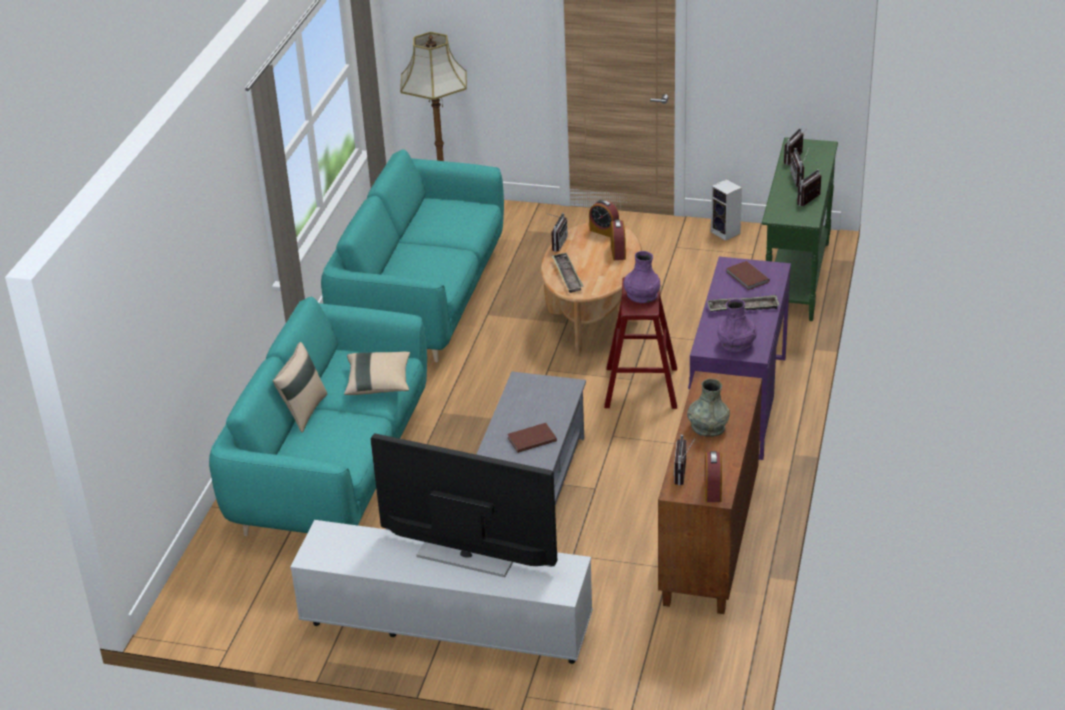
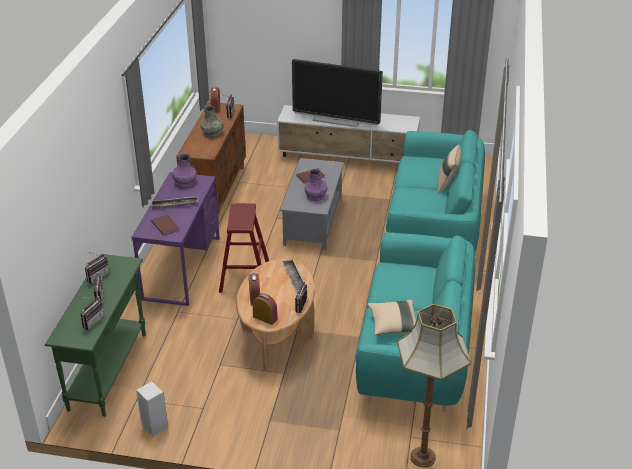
camera: 175 degrees right, 0 degrees up
beige pillow [344,352,410,395] -> beige pillow moved to [368,300,416,335]
purple vase [624,251,660,303] -> purple vase moved to [304,169,328,201]

